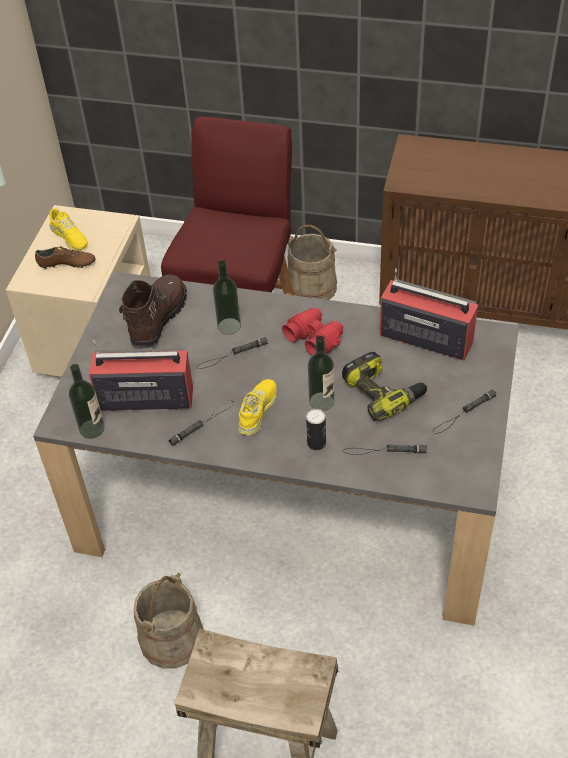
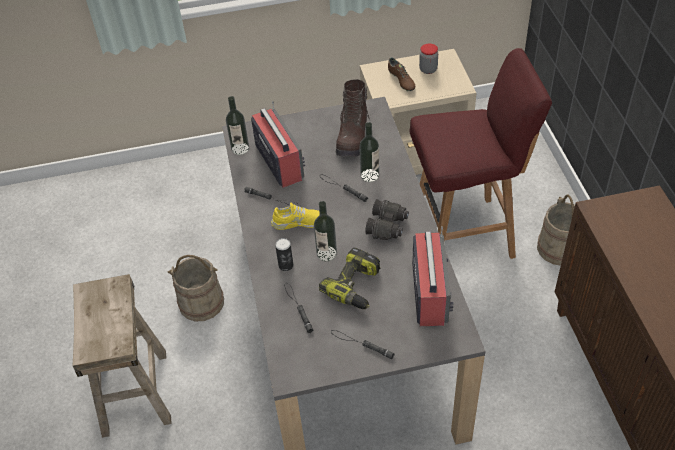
camera: 65 degrees right, 0 degrees up
yellow shoe [50,208,88,251] -> jar [419,43,438,74]
brown boot [119,274,187,348] -> brown boot turned 105 degrees clockwise [336,79,371,157]
red binoculars [282,308,343,356] -> black binoculars [365,199,409,240]

